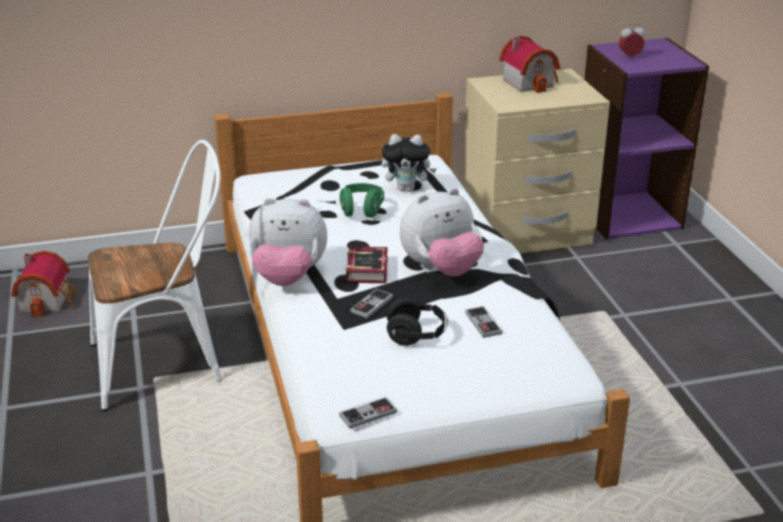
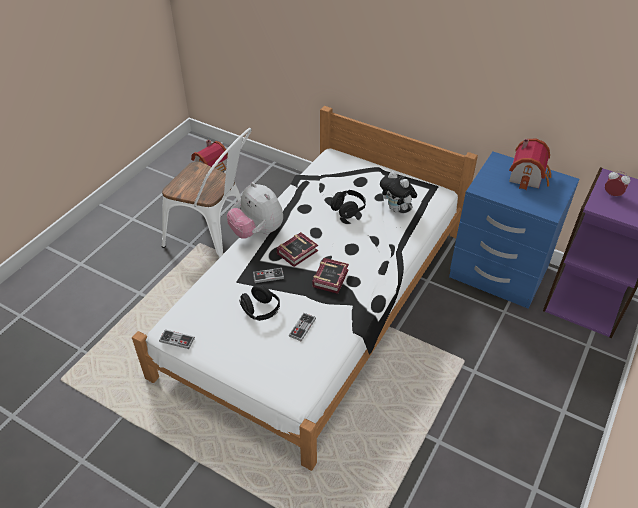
camera: 45 degrees right, 15 degrees up
green headphones [339,183,384,218] -> black headphones [331,190,366,219]
plush toy [400,188,484,277] -> book [313,258,349,294]
beige nightstand [463,69,610,254] -> blue nightstand [449,151,579,309]

